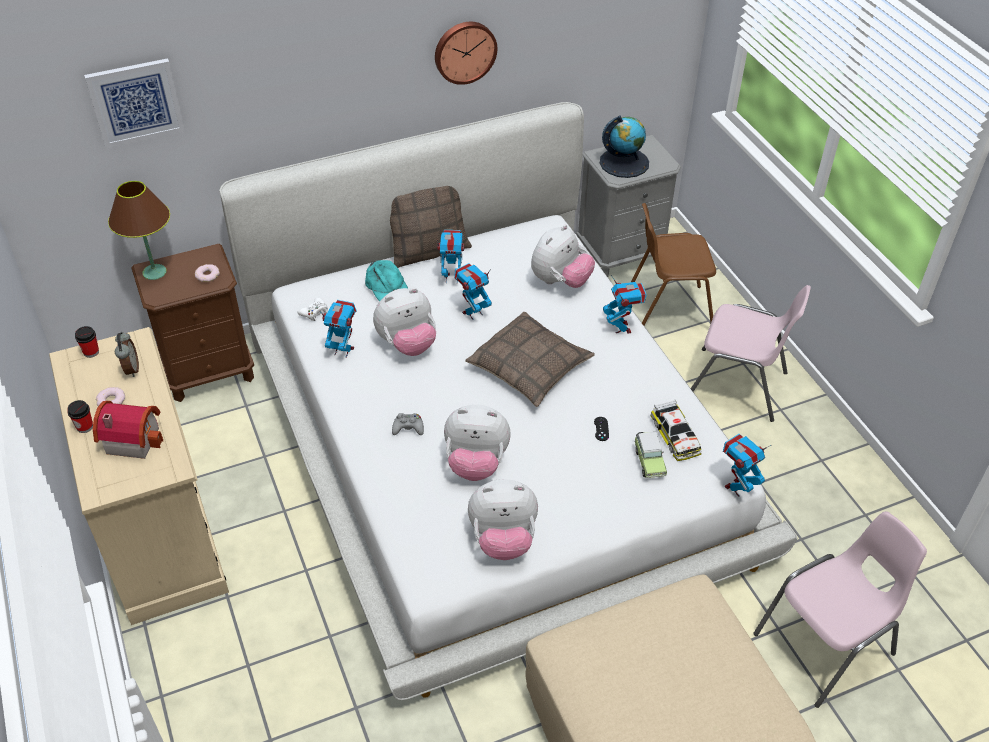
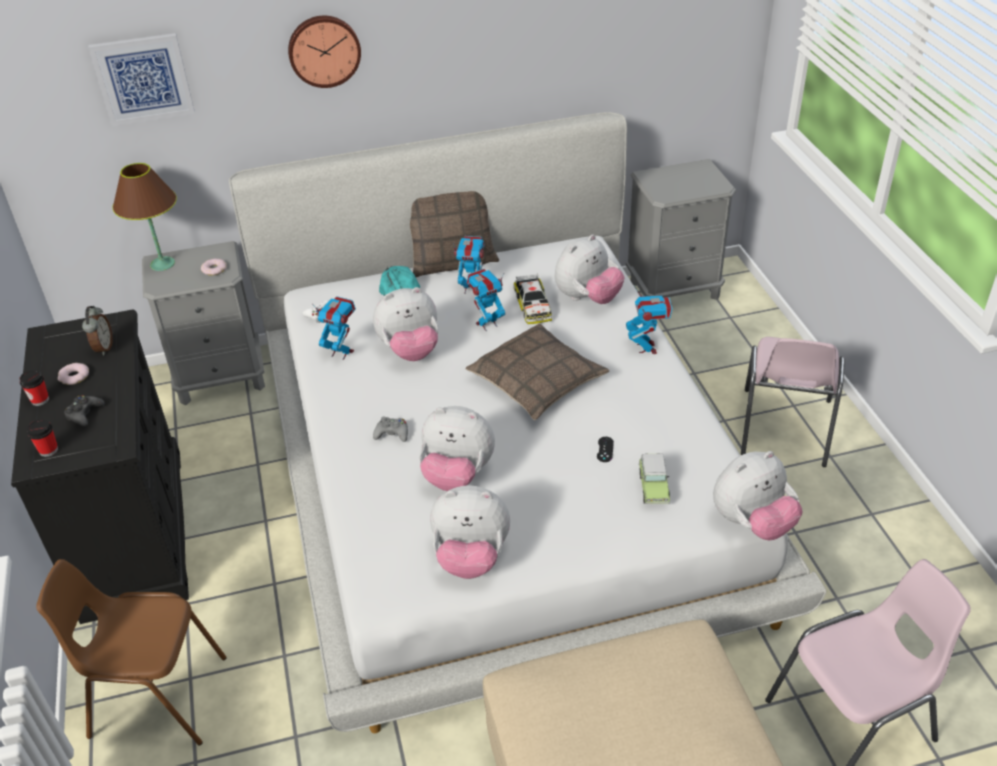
camera: 10 degrees right, 5 degrees down
beige dresser [49,327,229,625] -> black dresser [11,309,189,624]
cup [75,326,99,358] -> cup moved to [27,419,58,457]
toy house [93,401,163,459] -> black game controller [64,395,105,427]
brown nightstand [131,244,254,402] -> grey nightstand [142,241,265,405]
wall clock [435,22,497,85] -> wall clock moved to [288,16,361,88]
globe [600,115,649,178] -> none
brown chair [631,203,716,326] -> brown chair moved to [36,559,227,745]
toy car [651,400,702,461] -> toy car moved to [514,273,552,324]
pink chair [690,285,811,422] -> pink chair turned 75 degrees clockwise [741,337,845,467]
toy robot [723,434,771,496] -> plush toy [713,451,803,540]

